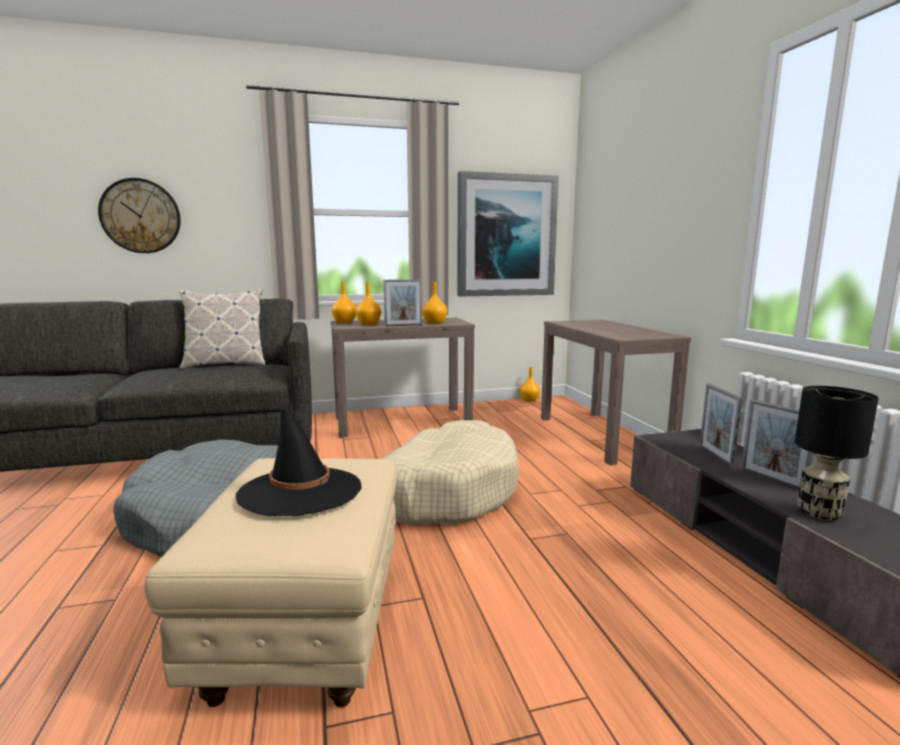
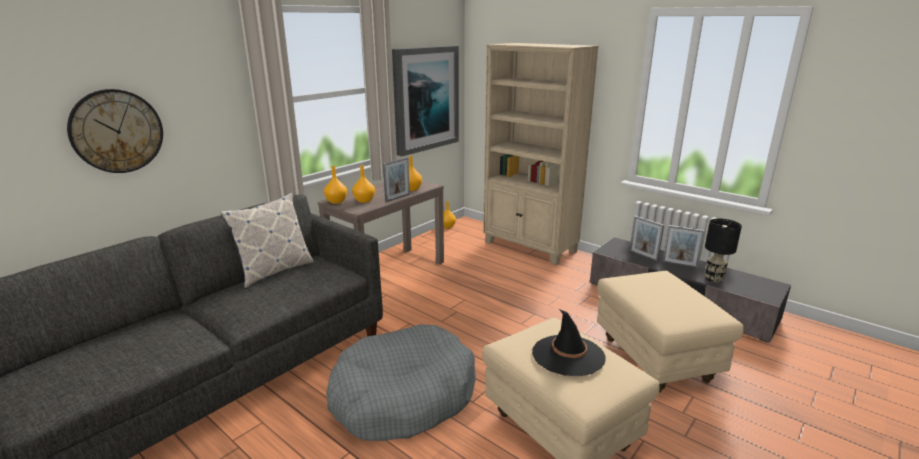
camera: 35 degrees left, 10 degrees up
beige dog bed [383,420,519,524] -> none
brown console table [541,320,691,465] -> beige bookcase [483,43,599,266]
none -> beige ottoman [597,271,744,392]

